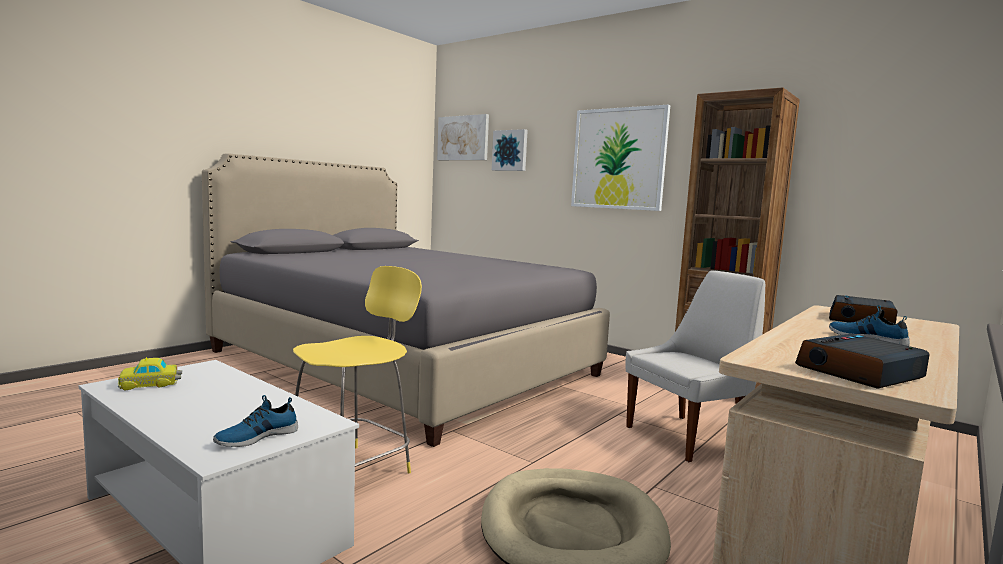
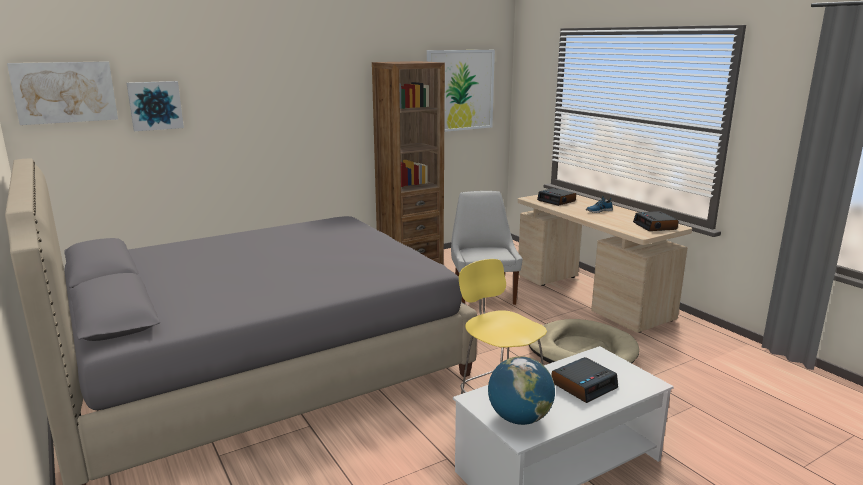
camera: 70 degrees left, 10 degrees up
toy car [118,357,182,391] -> globe [488,356,555,425]
shoe [213,395,298,447] -> none
picture [571,105,670,211] -> picture moved to [427,50,495,132]
none -> alarm clock [551,357,618,403]

